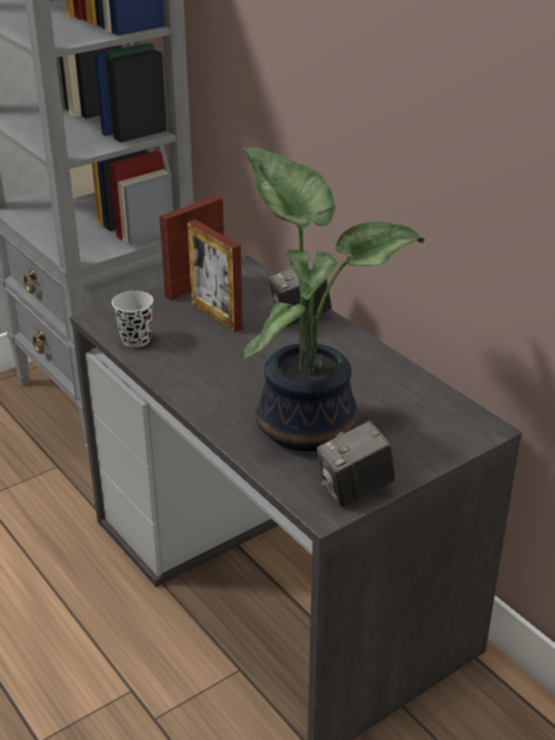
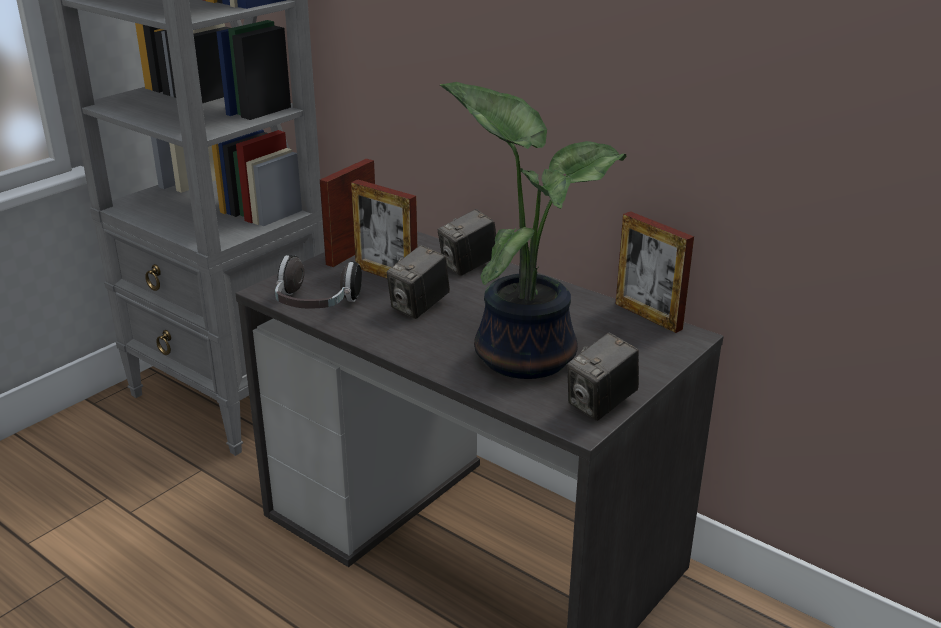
camera: 15 degrees left, 5 degrees down
black cup [112,291,153,348] -> headphones [275,255,362,309]
none -> camera [386,245,450,319]
none -> picture frame [616,211,694,333]

